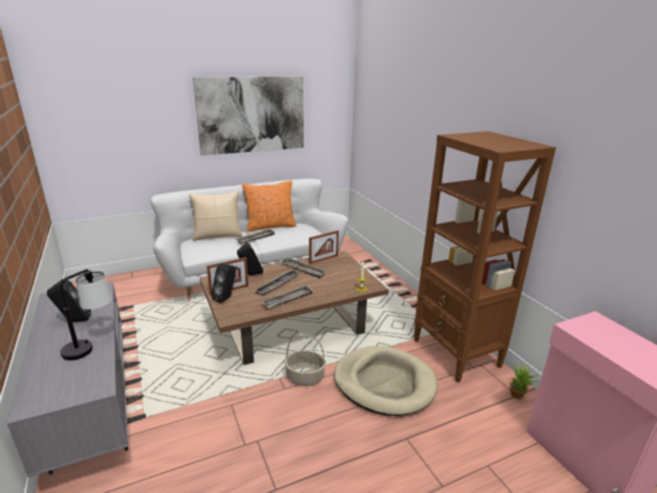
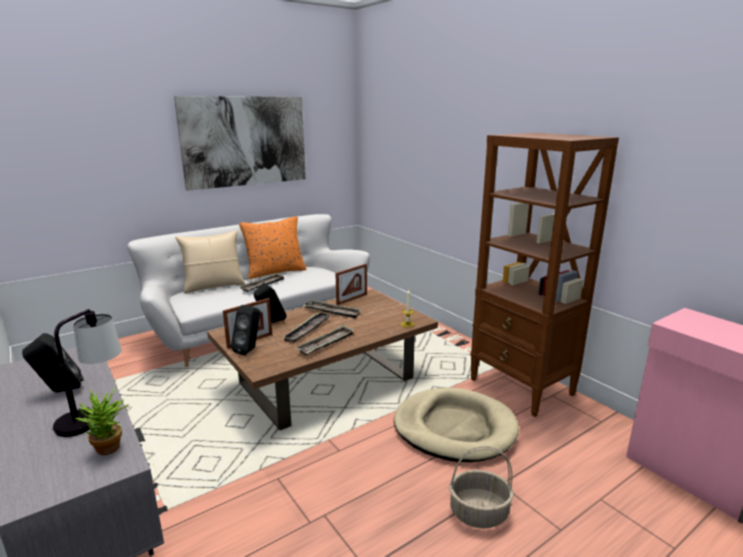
camera: 10 degrees left, 5 degrees down
basket [285,333,326,386] -> basket moved to [449,446,514,528]
potted plant [510,363,539,399] -> potted plant moved to [75,387,128,455]

